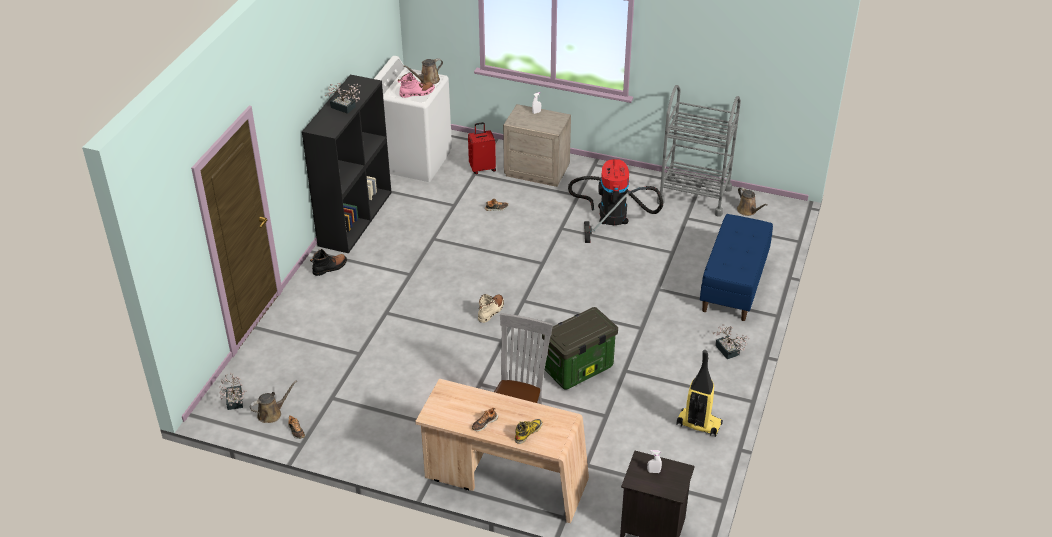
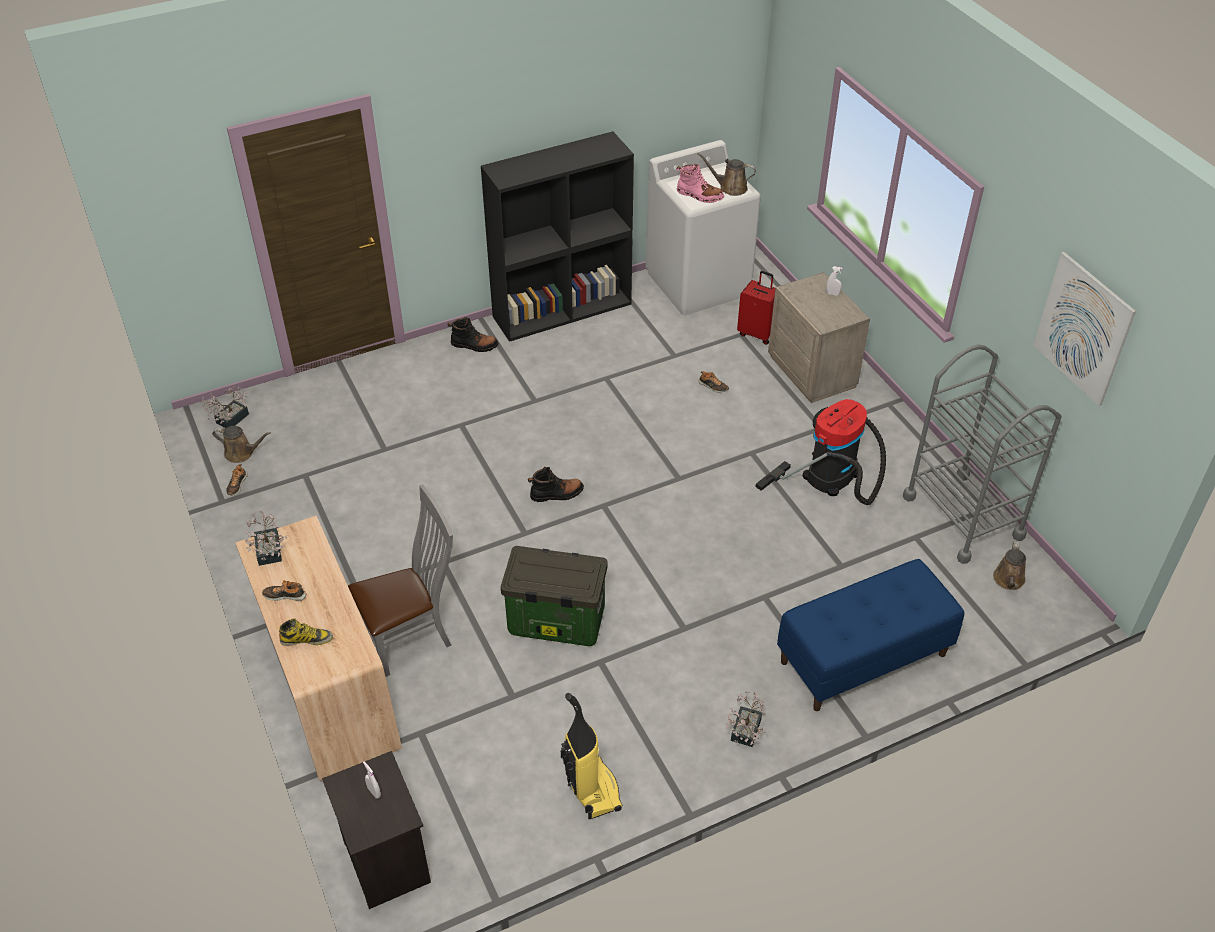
camera: 45 degrees right, 5 degrees up
potted plant [325,83,361,114] -> potted plant moved to [244,510,287,566]
beige boot [478,294,504,323] -> black boot [528,467,584,502]
none -> picture [1033,252,1136,406]

